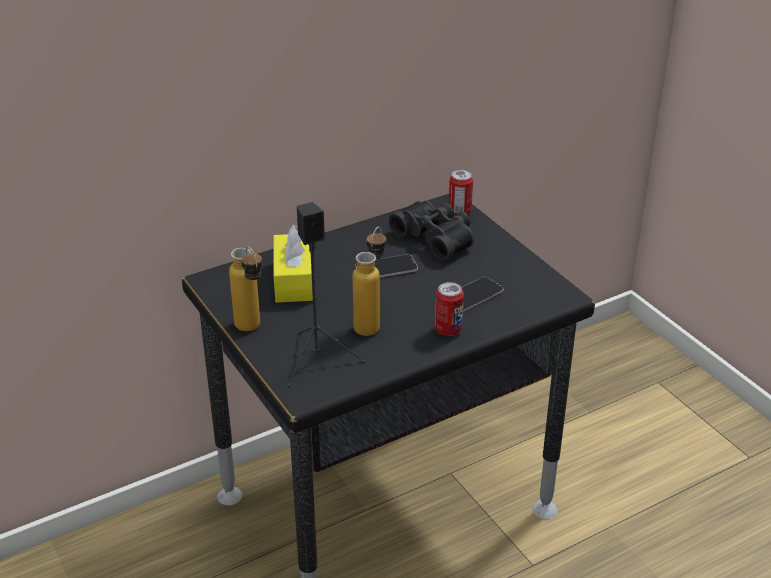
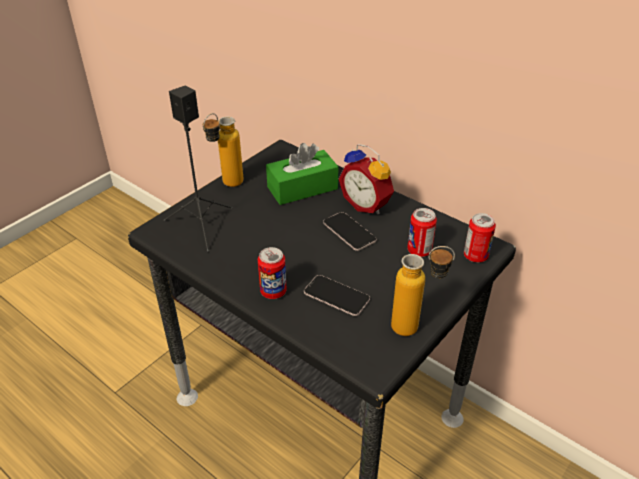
camera: 70 degrees right, 5 degrees up
yellow tissue box [273,224,316,303] -> green tissue box [266,143,338,205]
bottle [353,226,386,336] -> bottle moved to [391,246,455,336]
black binoculars [389,200,474,261] -> can [407,208,437,257]
none -> alarm clock [339,144,394,214]

